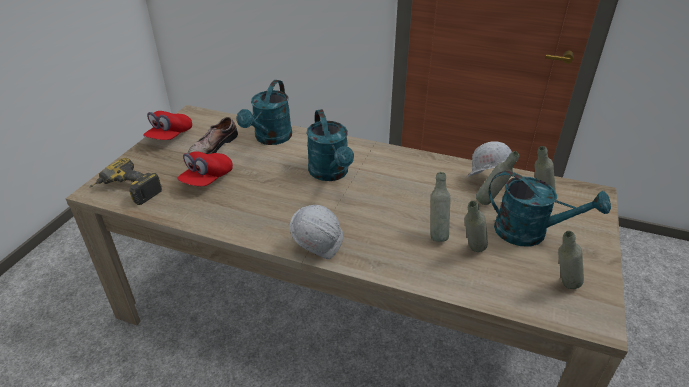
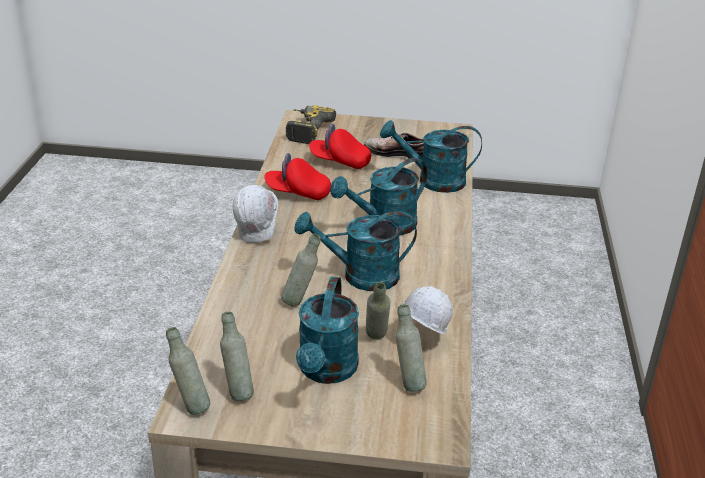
camera: 75 degrees right, 5 degrees down
red cap [143,111,192,140] -> red cap moved to [264,153,331,200]
grey bottle [465,201,488,252] -> grey bottle moved to [166,327,210,415]
none -> turquoise watering can [294,211,417,291]

